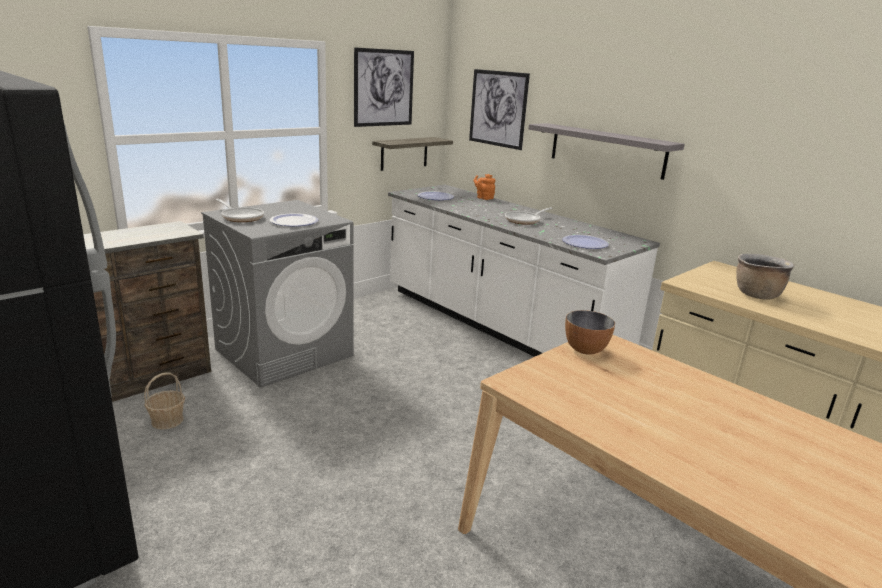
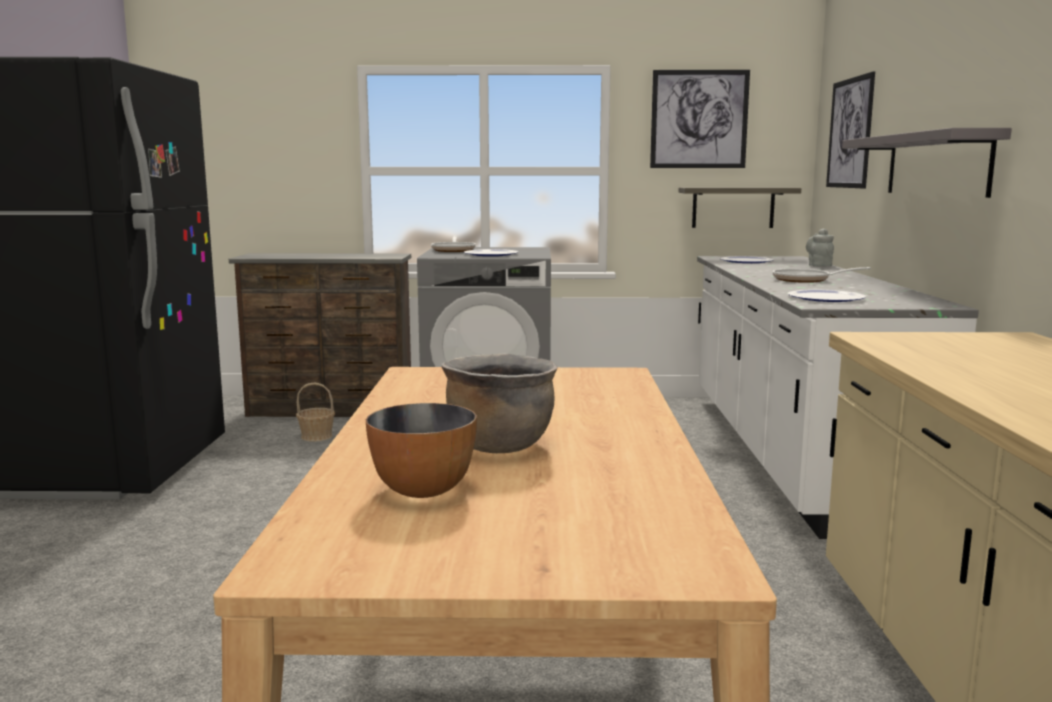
camera: 45 degrees right, 10 degrees down
orange teapot [474,174,495,200] -> grey teapot [806,228,834,267]
bowl [565,310,615,355] -> bowl moved to [366,403,477,498]
brown cooking pot [736,254,795,300] -> brown cooking pot moved to [441,354,558,453]

